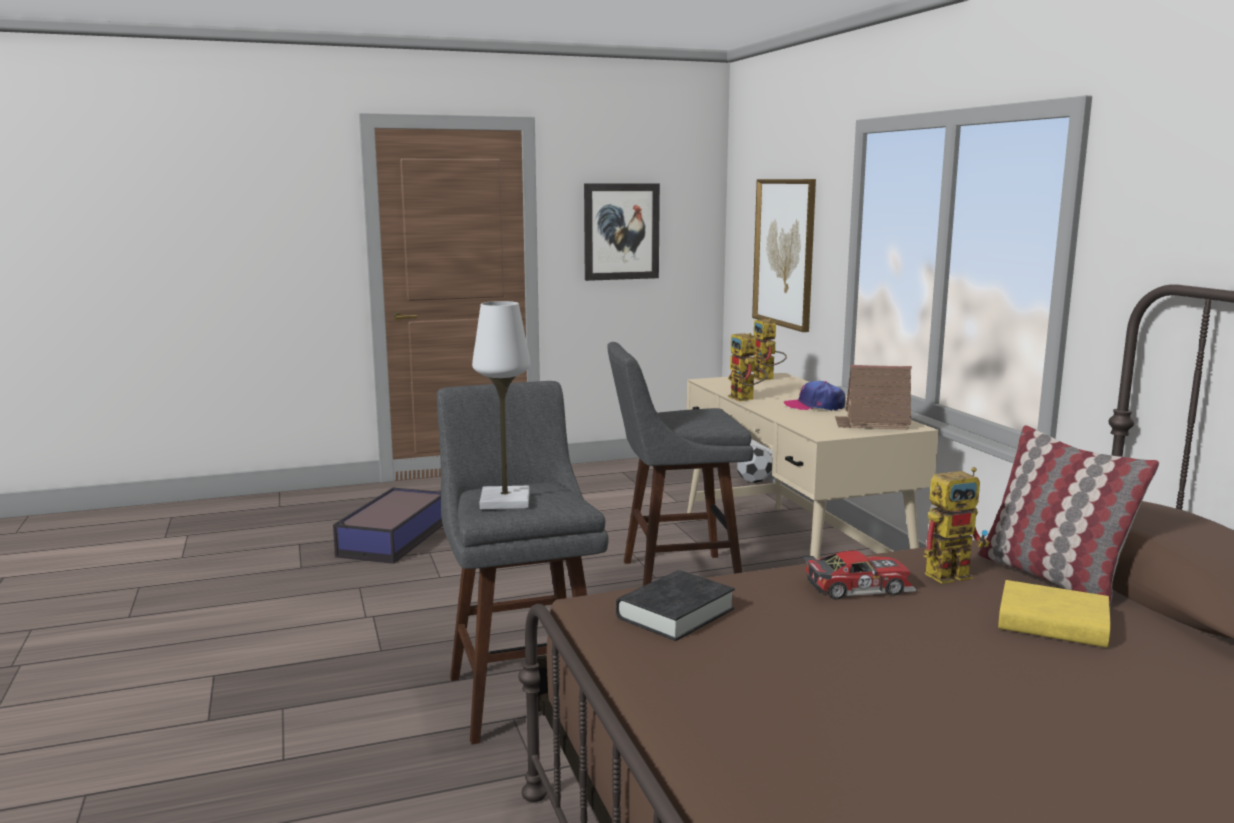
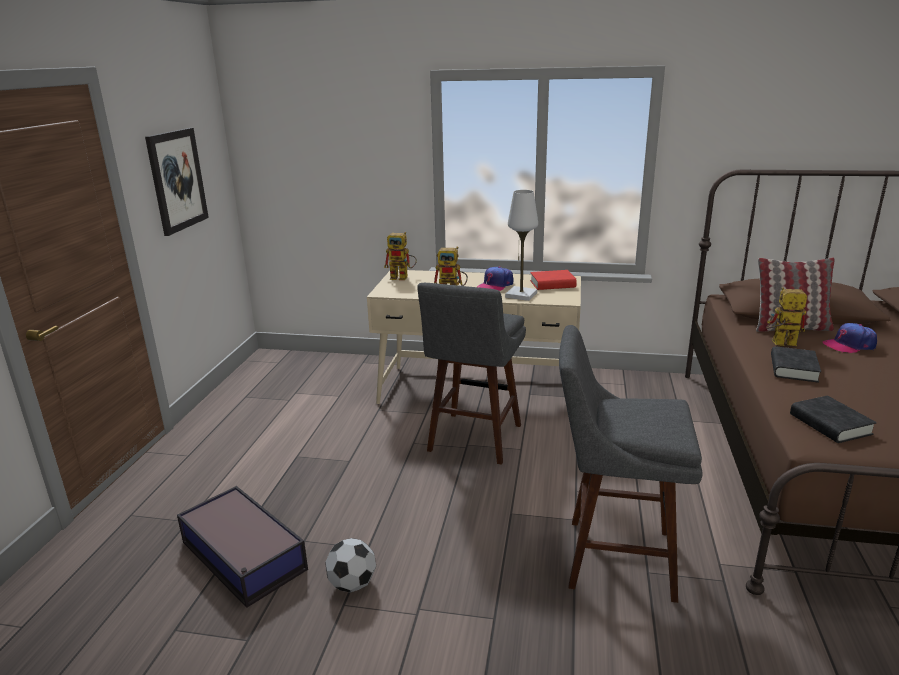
camera: 60 degrees left, 10 degrees up
white table lamp [472,301,531,509] -> white table lamp moved to [505,190,538,301]
football [737,446,772,483] -> football moved to [325,538,376,592]
picture [752,179,816,332] -> none
toy car [802,550,916,600] -> black book [771,346,821,383]
toy house [835,365,912,430] -> red book [530,270,577,290]
toy robot [924,467,989,584] -> toy robot turned 90 degrees counterclockwise [766,287,807,346]
yellow book [998,580,1111,648] -> cap [823,323,877,353]

